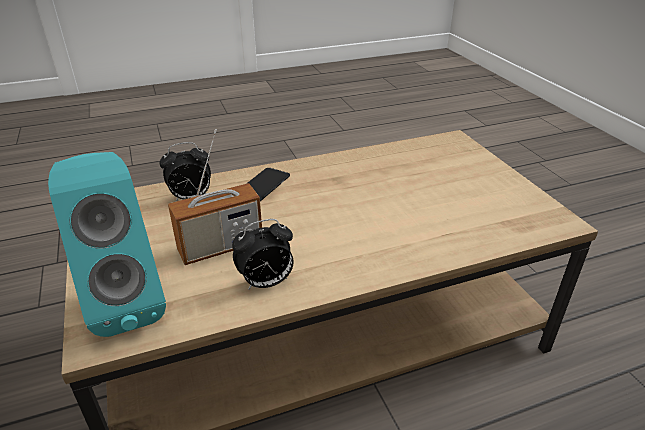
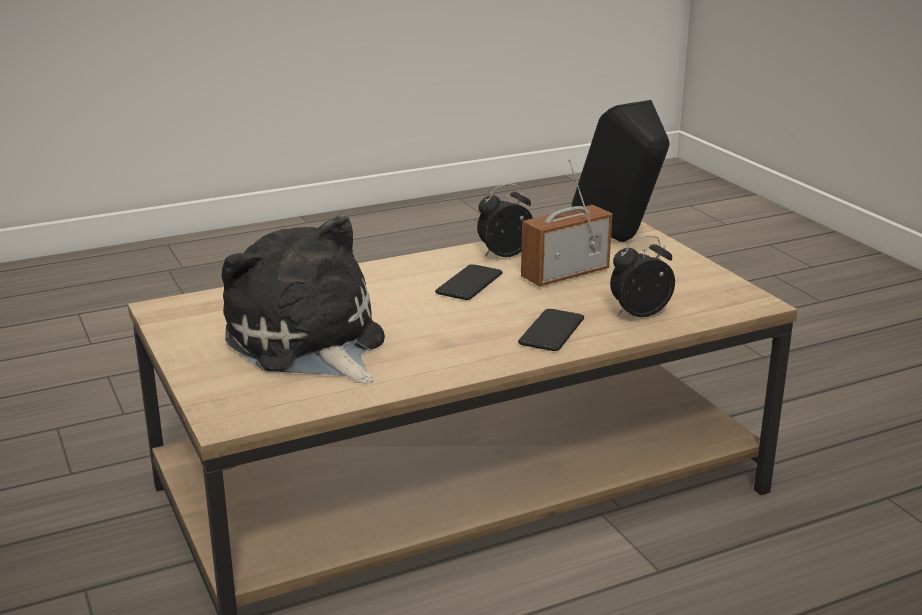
camera: 175 degrees right, 10 degrees down
turquoise speaker [48,152,166,337] -> black speaker [572,100,670,242]
none -> plush toy [222,215,385,383]
none -> phone [435,264,503,300]

